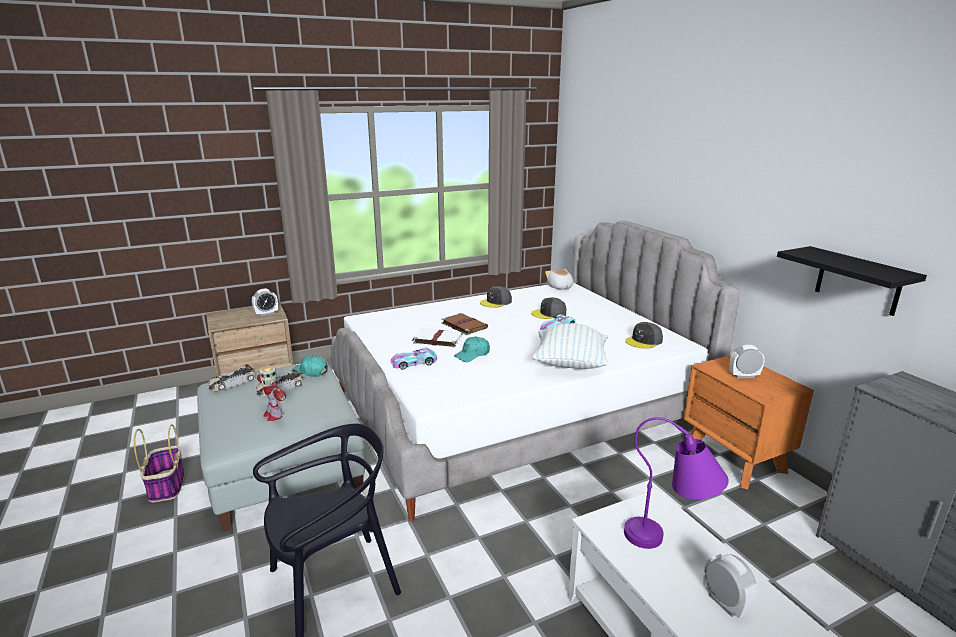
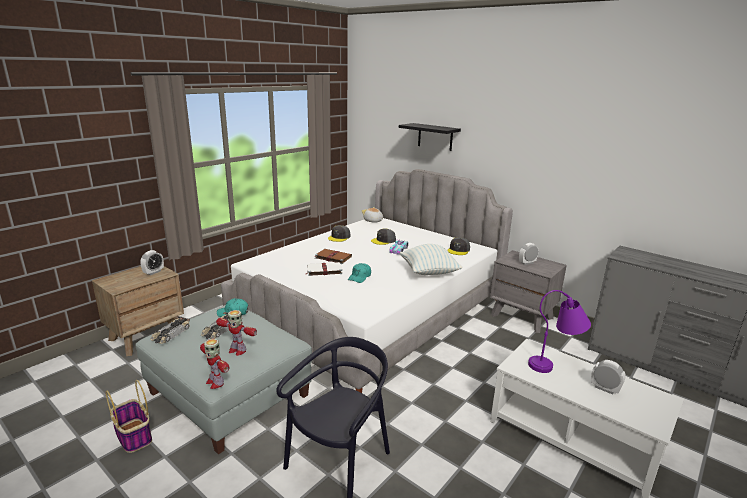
camera: 25 degrees left, 0 degrees up
toy car [391,348,437,370] -> none
orange nightstand [684,355,814,490] -> grey nightstand [490,250,567,333]
black shelf [777,246,927,316] -> black shelf moved to [399,123,461,151]
none -> toy robot [200,339,229,389]

